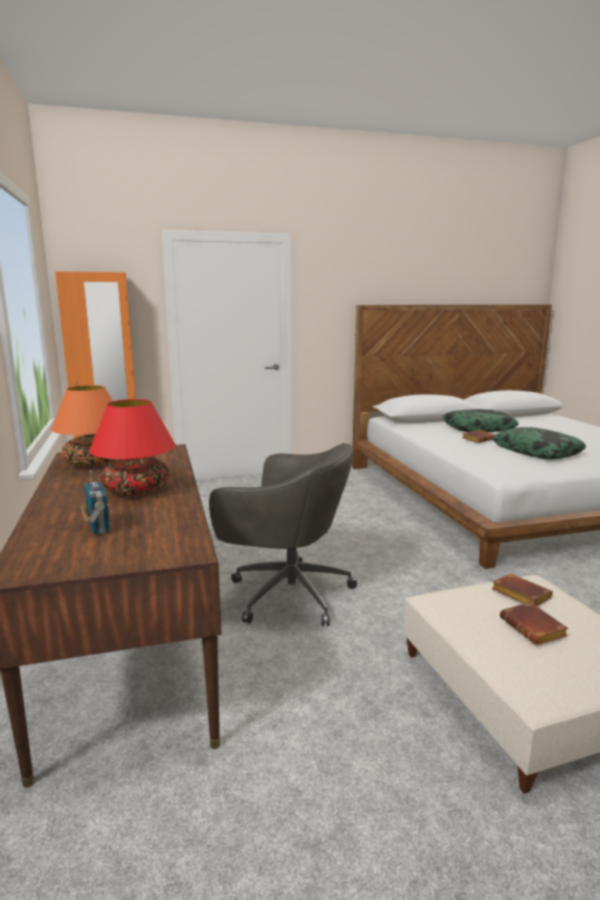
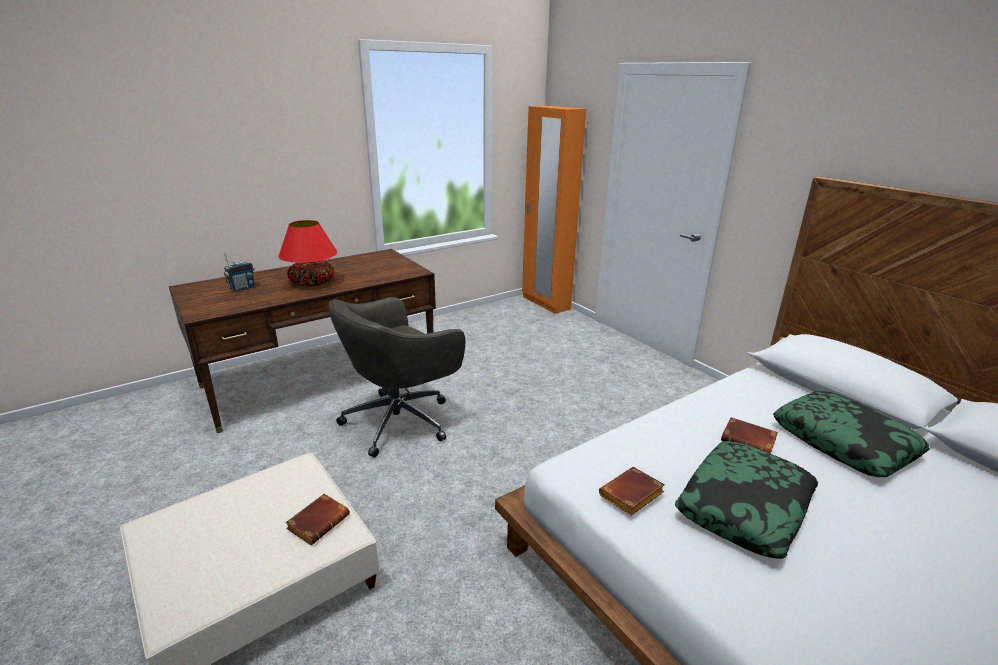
camera: 70 degrees right, 10 degrees up
orange table lamp [51,385,116,467] -> none
grey office chair [209,443,357,626] -> grey office chair turned 45 degrees clockwise [329,297,465,458]
brown book [500,602,568,646] -> brown book moved to [599,467,665,516]

